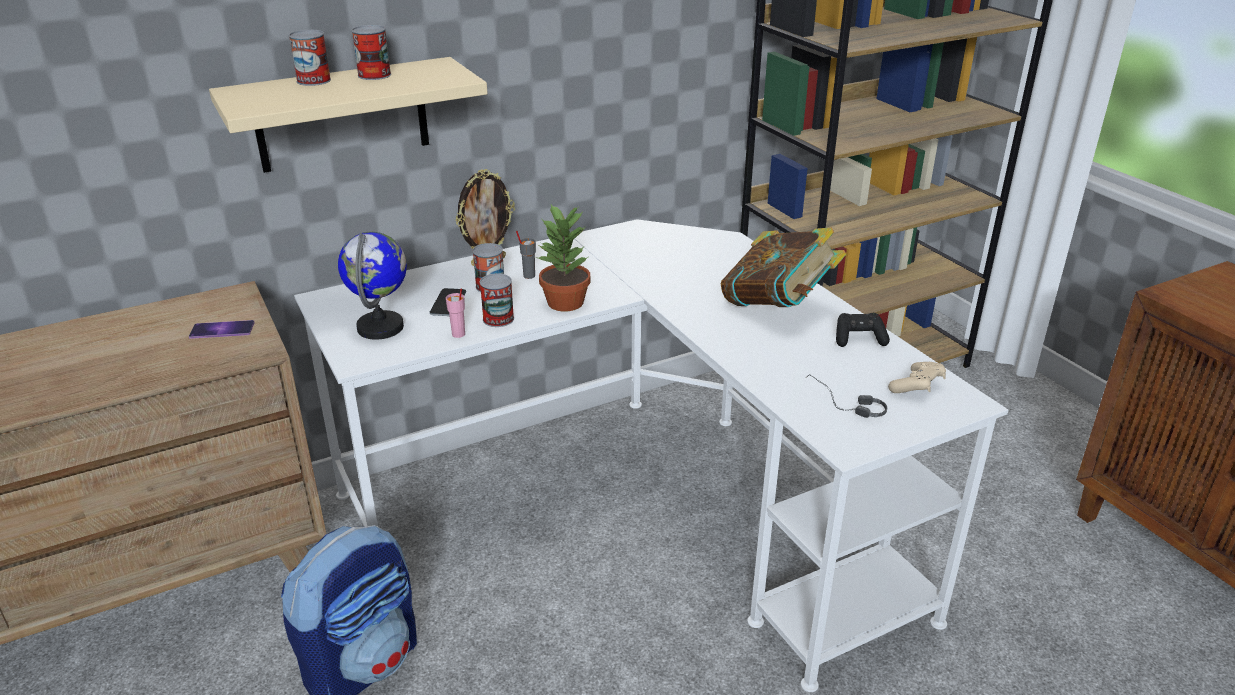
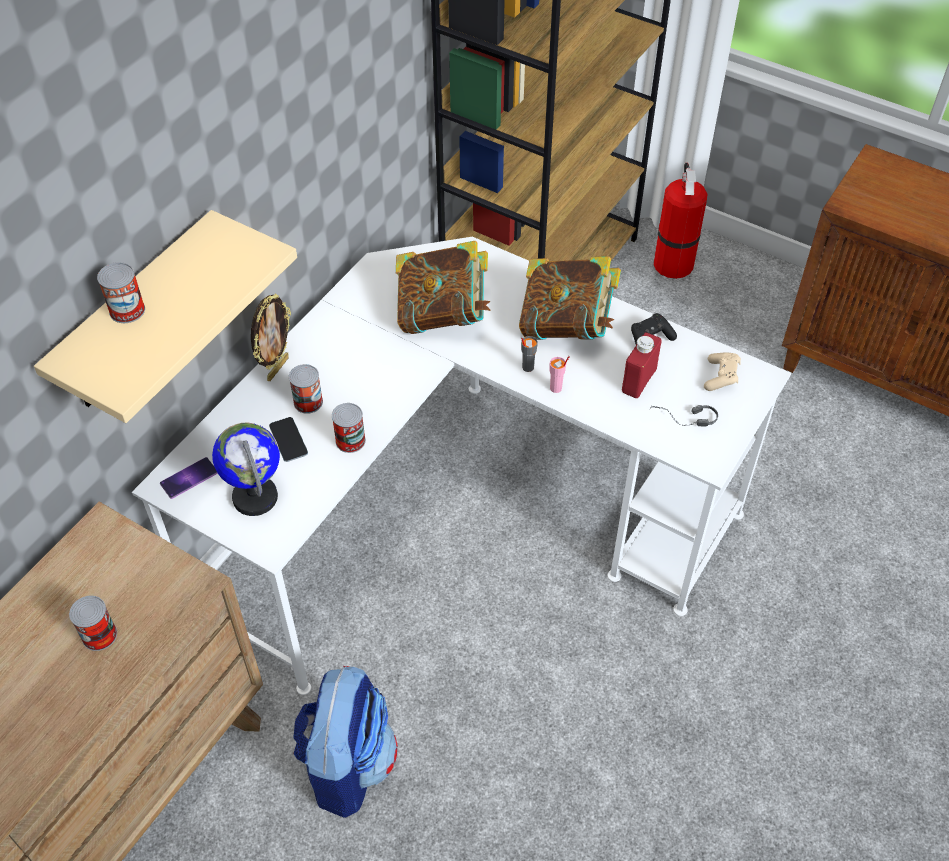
camera: 30 degrees left, 20 degrees up
phone [189,320,255,339] -> phone moved to [160,457,218,499]
can [351,25,391,80] -> can moved to [69,596,117,651]
pink cup [446,288,465,338] -> pink cup moved to [550,356,570,393]
grey cup [516,231,536,279] -> grey cup moved to [521,336,538,372]
potted plant [536,204,590,311] -> none
none -> book [396,241,491,334]
none -> red bottle [622,333,662,398]
none -> fire extinguisher [653,162,707,279]

